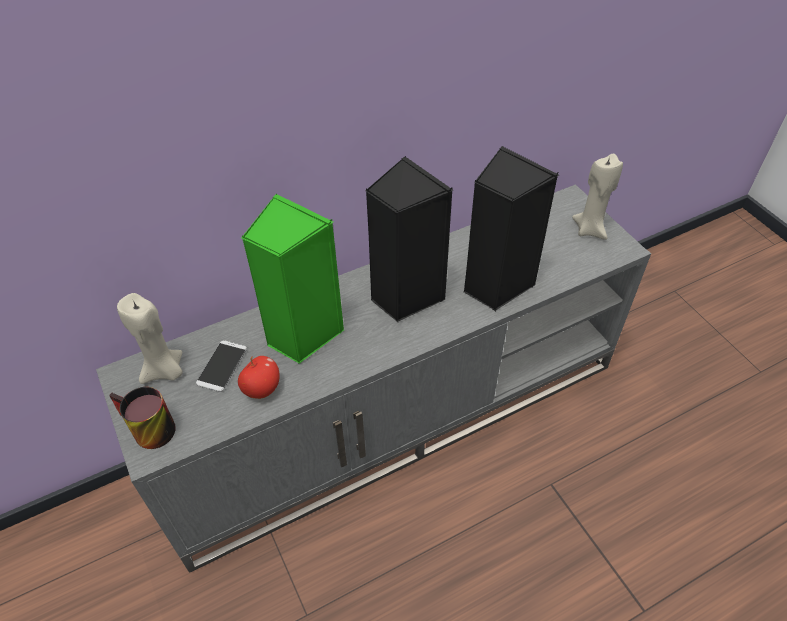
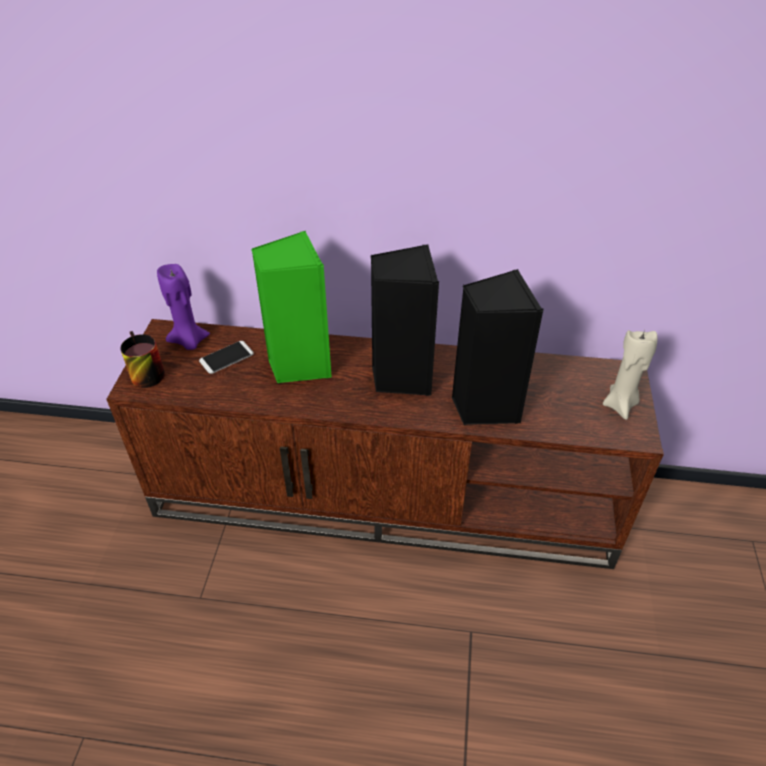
camera: 35 degrees right, 5 degrees down
grey tv stand [96,184,651,573] -> brown tv stand [106,319,664,569]
beige candle [117,293,182,384] -> purple candle [157,264,210,350]
apple [238,356,280,399] -> none

